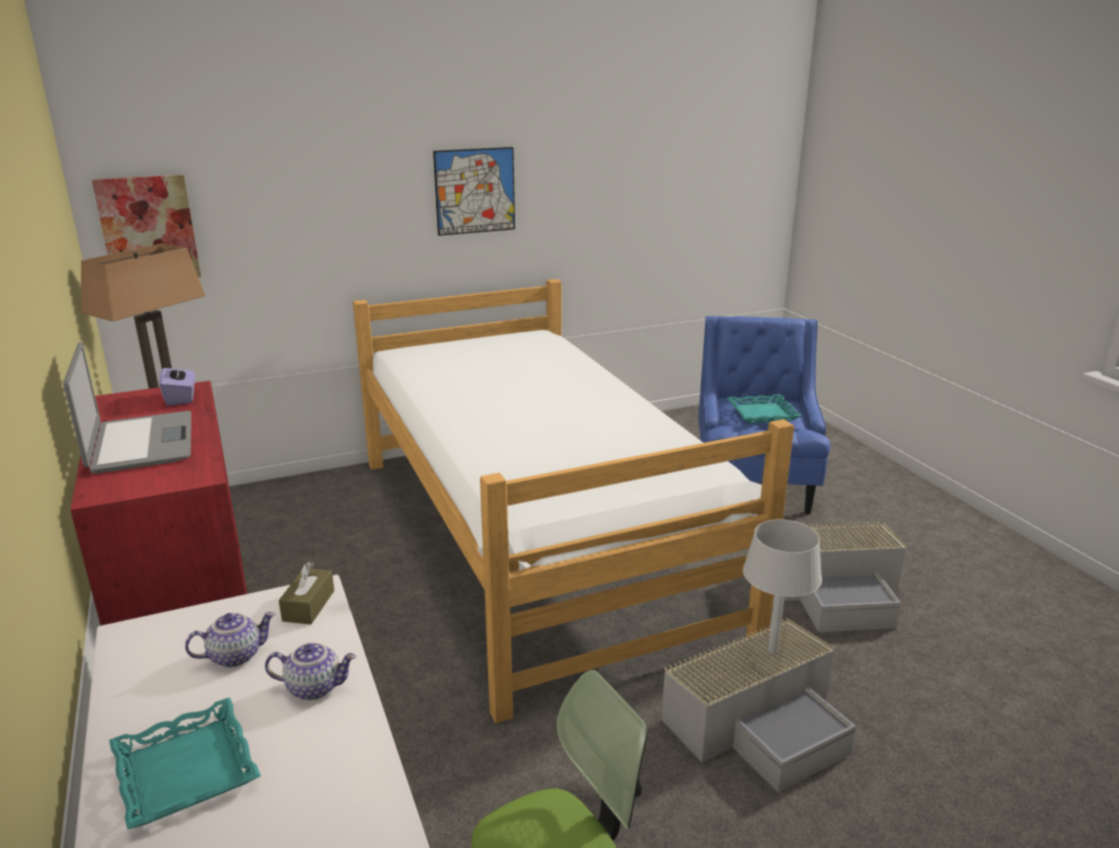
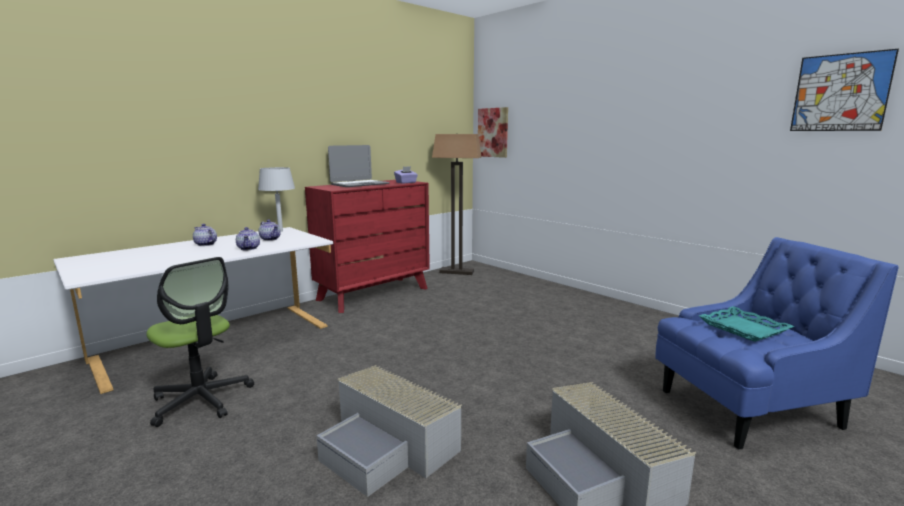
camera: 70 degrees right, 10 degrees down
turquoise tray [109,697,261,830] -> teapot [193,224,217,246]
brown tissue box [279,562,334,624] -> none
bed [353,279,794,723] -> none
picture [433,147,515,236] -> picture moved to [790,49,899,131]
grey table lamp [743,520,822,654] -> grey table lamp moved to [258,167,295,232]

